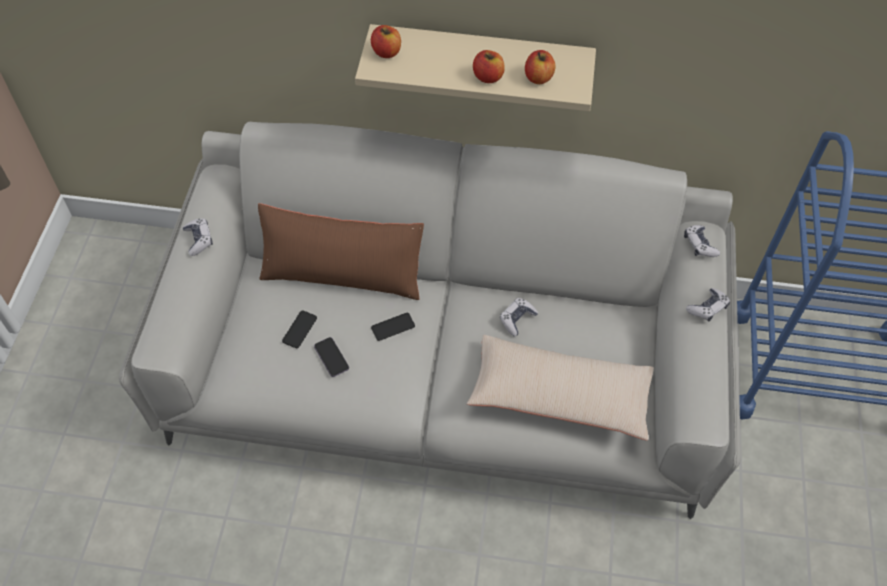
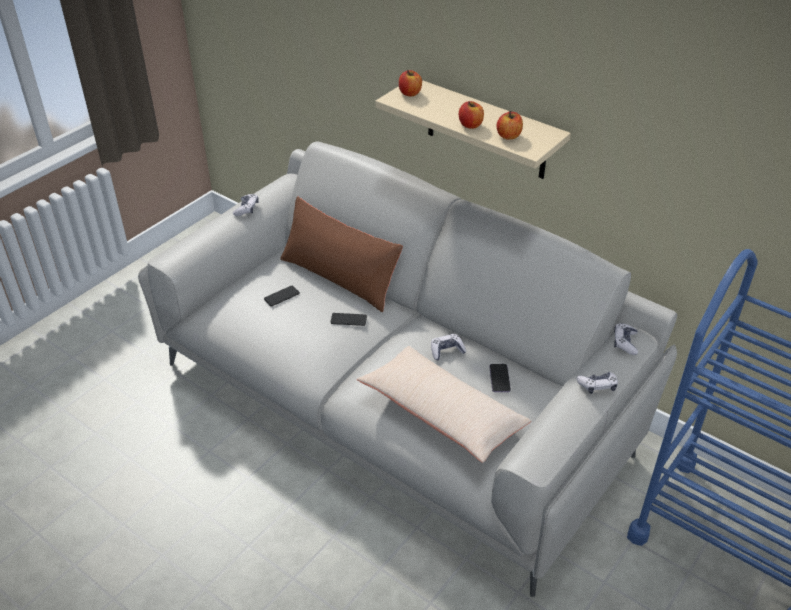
camera: 30 degrees right, 15 degrees down
phone [314,337,349,377] -> phone moved to [489,364,511,392]

